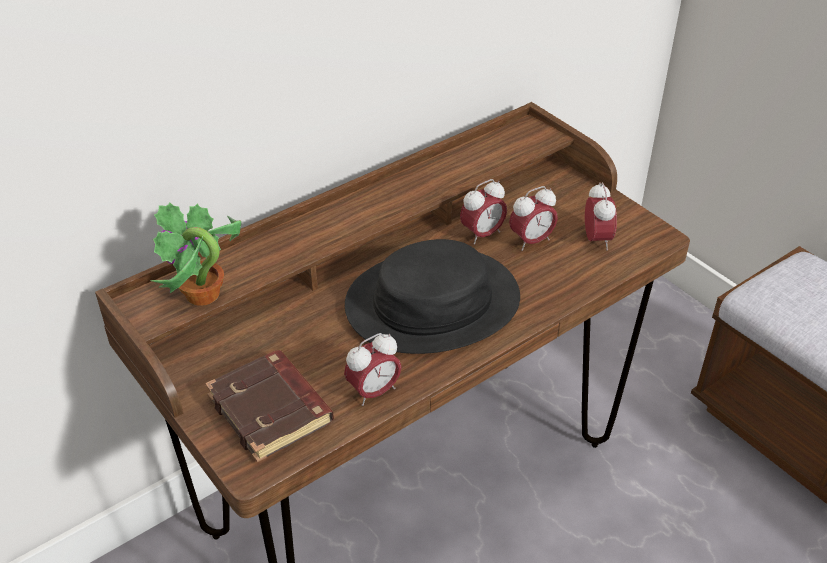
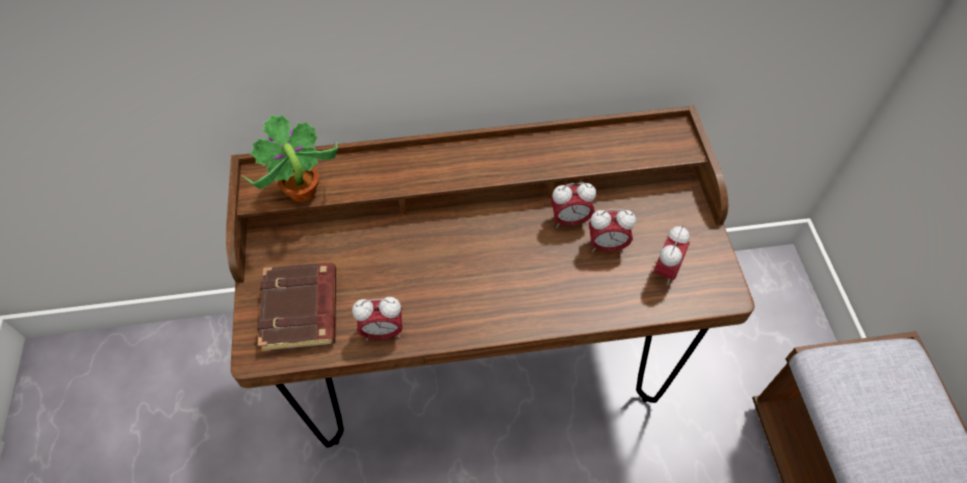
camera: 30 degrees right, 15 degrees up
black hat [345,239,520,354] -> none

